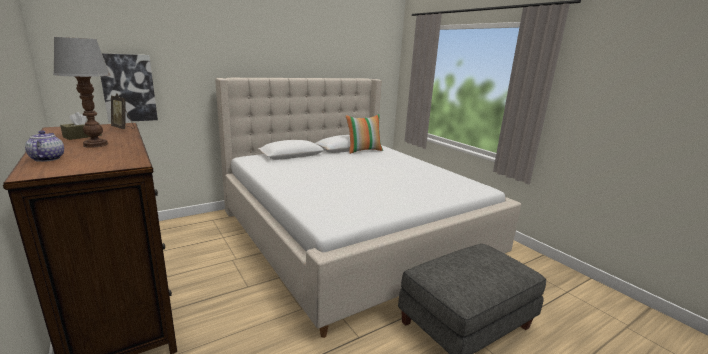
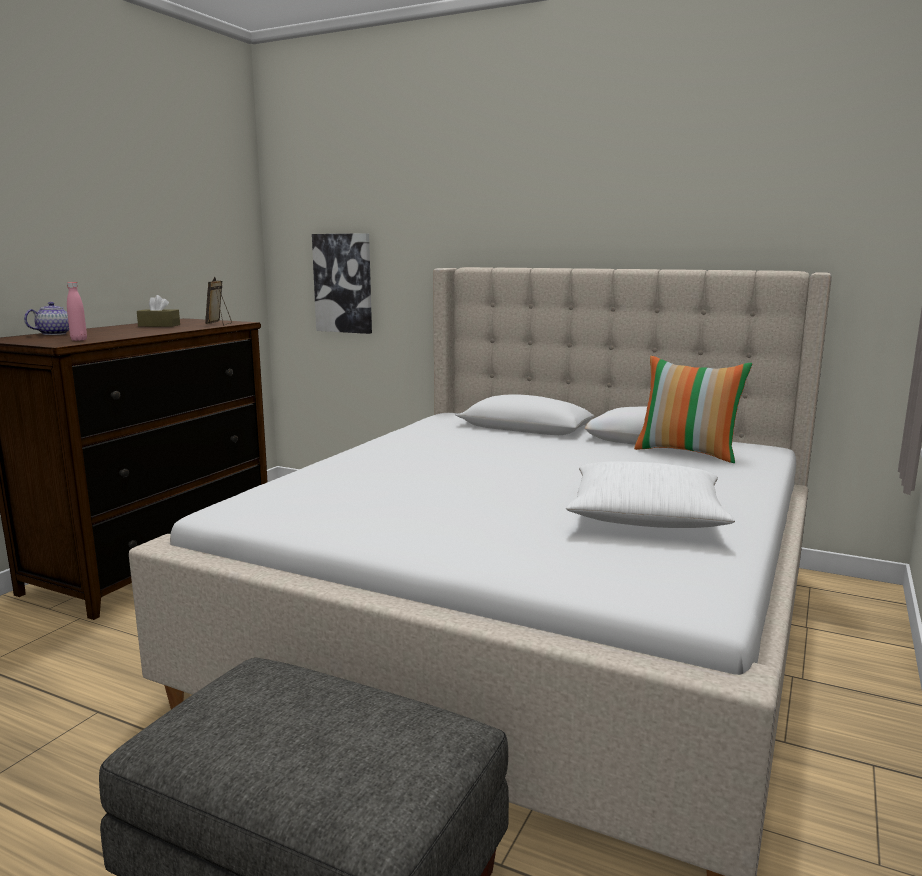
camera: 60 degrees right, 5 degrees down
table lamp [53,37,110,148] -> none
none -> pink bottle [67,282,87,341]
none -> white pillow [566,461,735,528]

